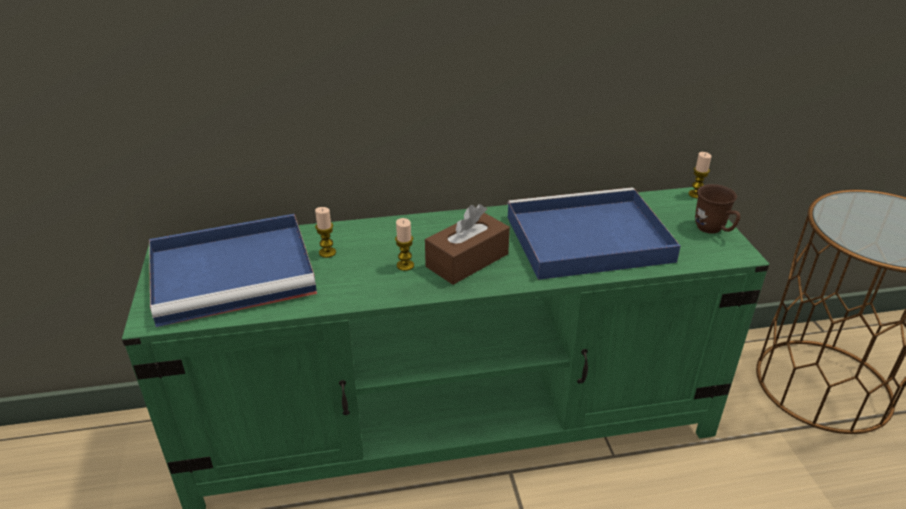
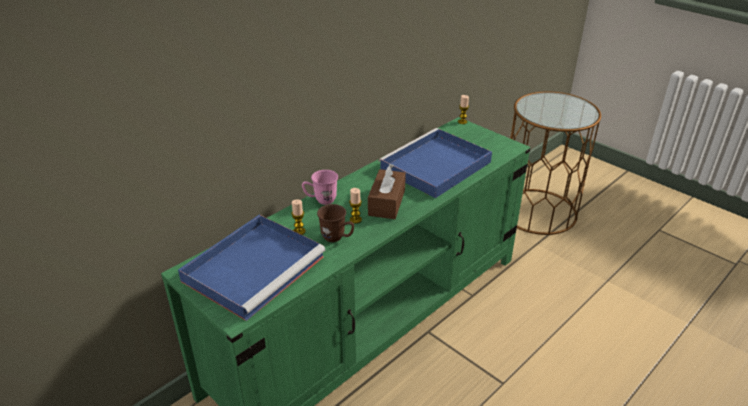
camera: 35 degrees left, 0 degrees up
brown mug [695,184,740,234] -> brown mug moved to [317,204,354,242]
none -> pink mug [302,170,338,205]

